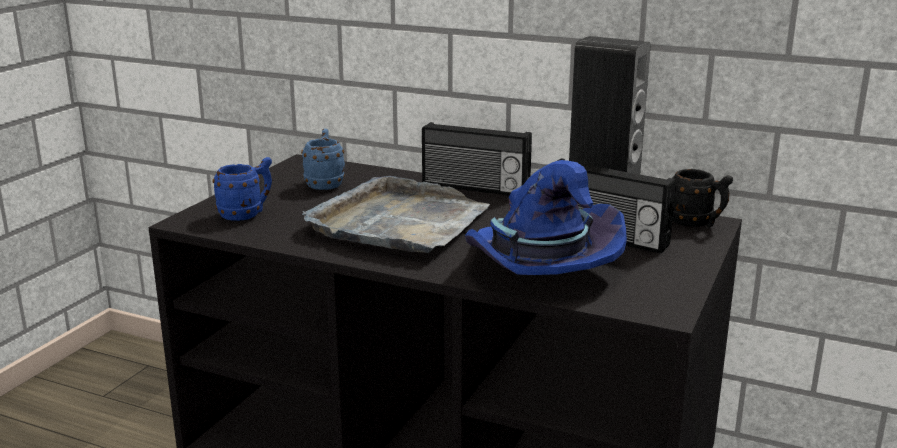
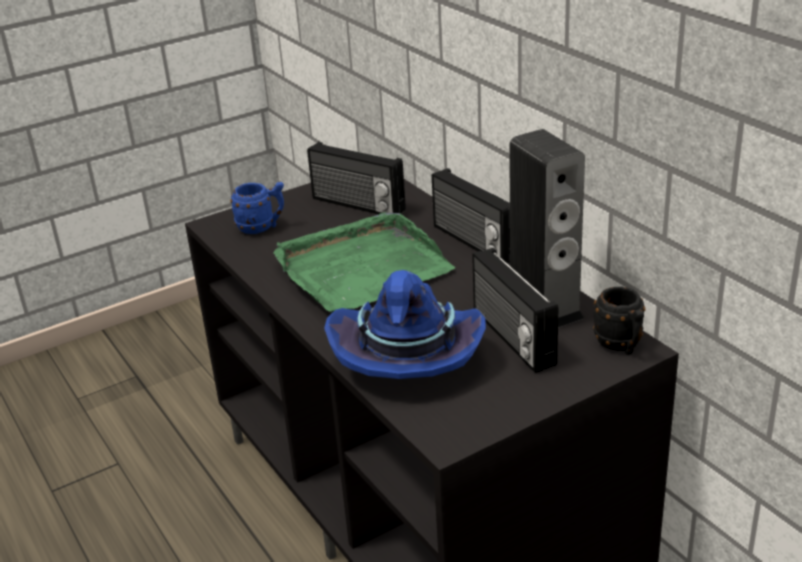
camera: 35 degrees right, 10 degrees up
blue mug [301,129,345,190] -> radio [307,142,406,214]
grey tray [302,176,490,253] -> green tray [273,212,455,313]

